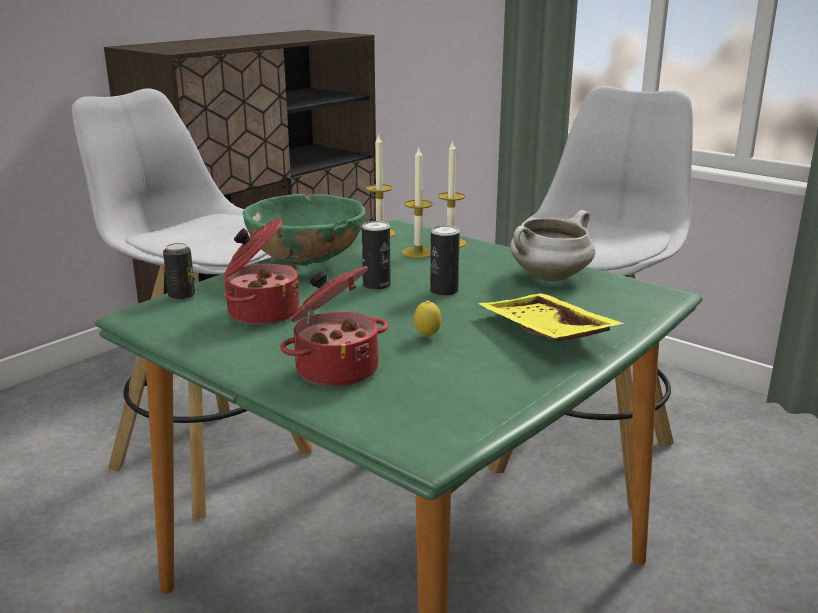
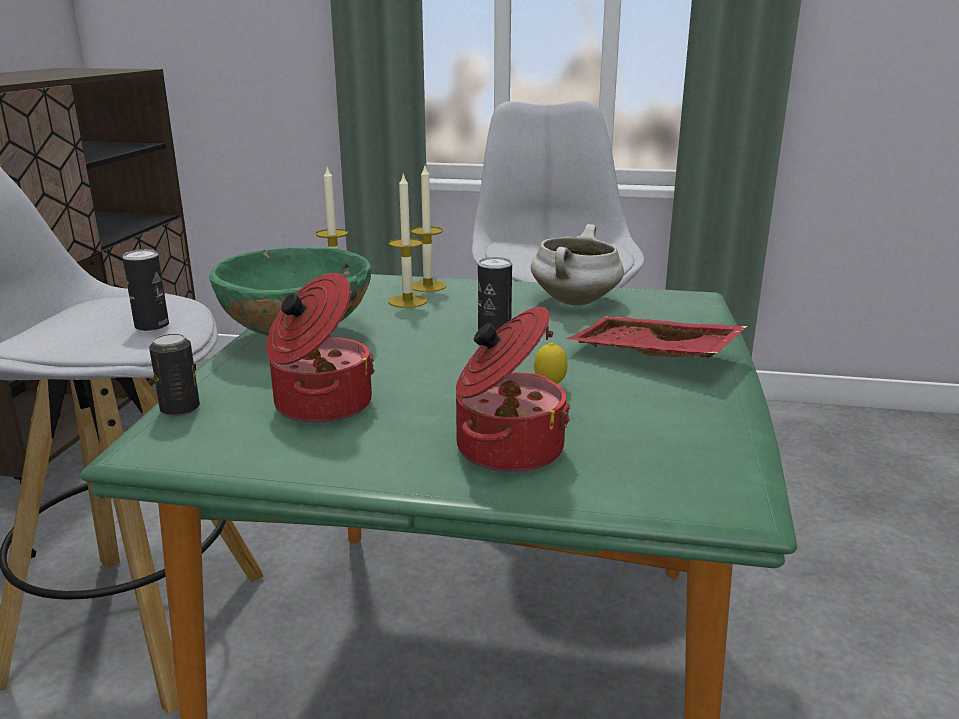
camera: 30 degrees left, 0 degrees up
can [362,221,390,290] -> can moved to [123,249,169,331]
yellow tray [477,293,625,341] -> red tray [566,316,747,358]

